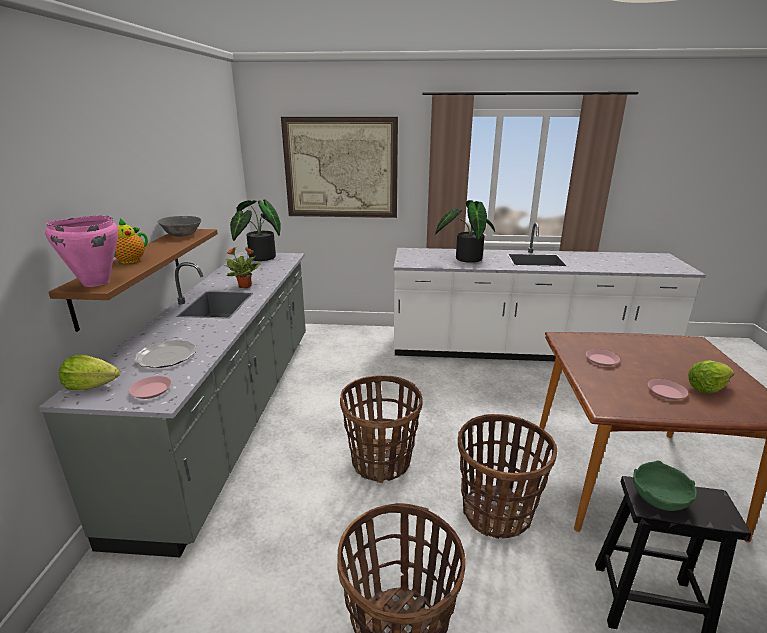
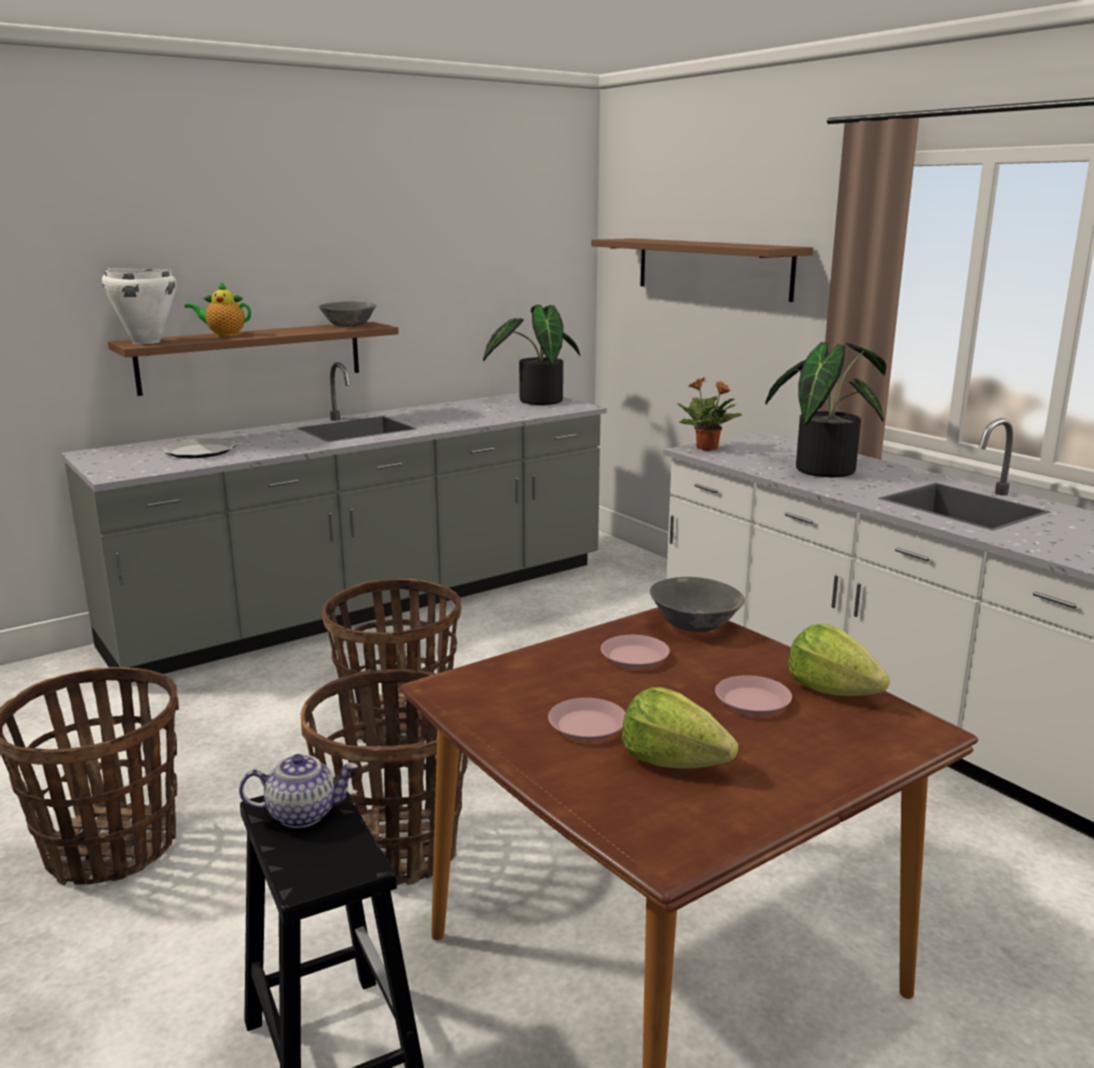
camera: 50 degrees right, 5 degrees down
pink cooking pot [45,216,119,287] -> white cooking pot [102,268,176,344]
lettuce [59,355,120,390] -> lettuce moved to [788,624,890,696]
pink plate [128,376,172,399] -> pink plate moved to [715,675,792,715]
potted plant [224,247,261,288] -> potted plant moved to [677,377,742,451]
picture [281,117,398,218] -> brown shelf [591,238,813,302]
green bowl [633,460,697,511] -> teapot [239,754,358,828]
none -> grey bowl [650,577,745,632]

